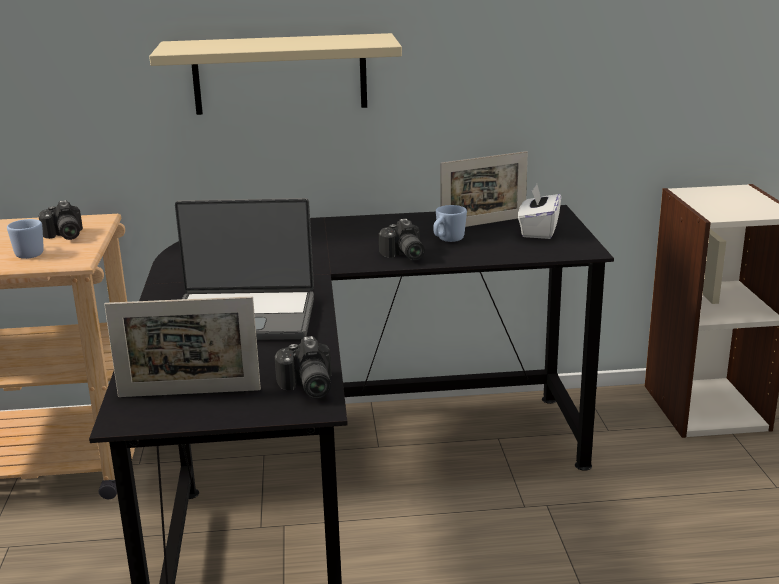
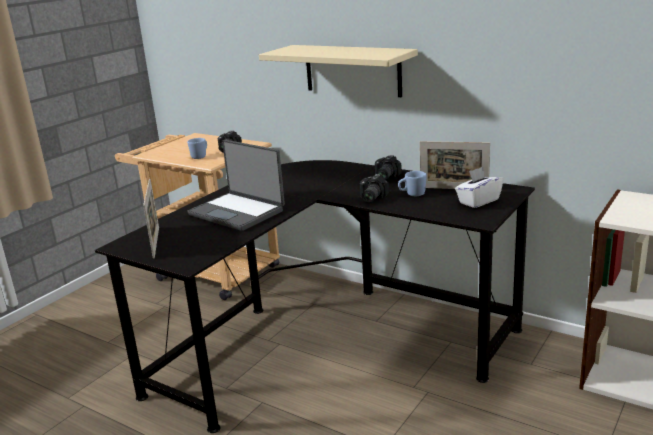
camera: 40 degrees right, 0 degrees up
picture frame [104,296,261,397] -> picture frame turned 135 degrees counterclockwise [143,179,159,259]
camera [275,336,332,399] -> camera moved to [375,155,402,180]

